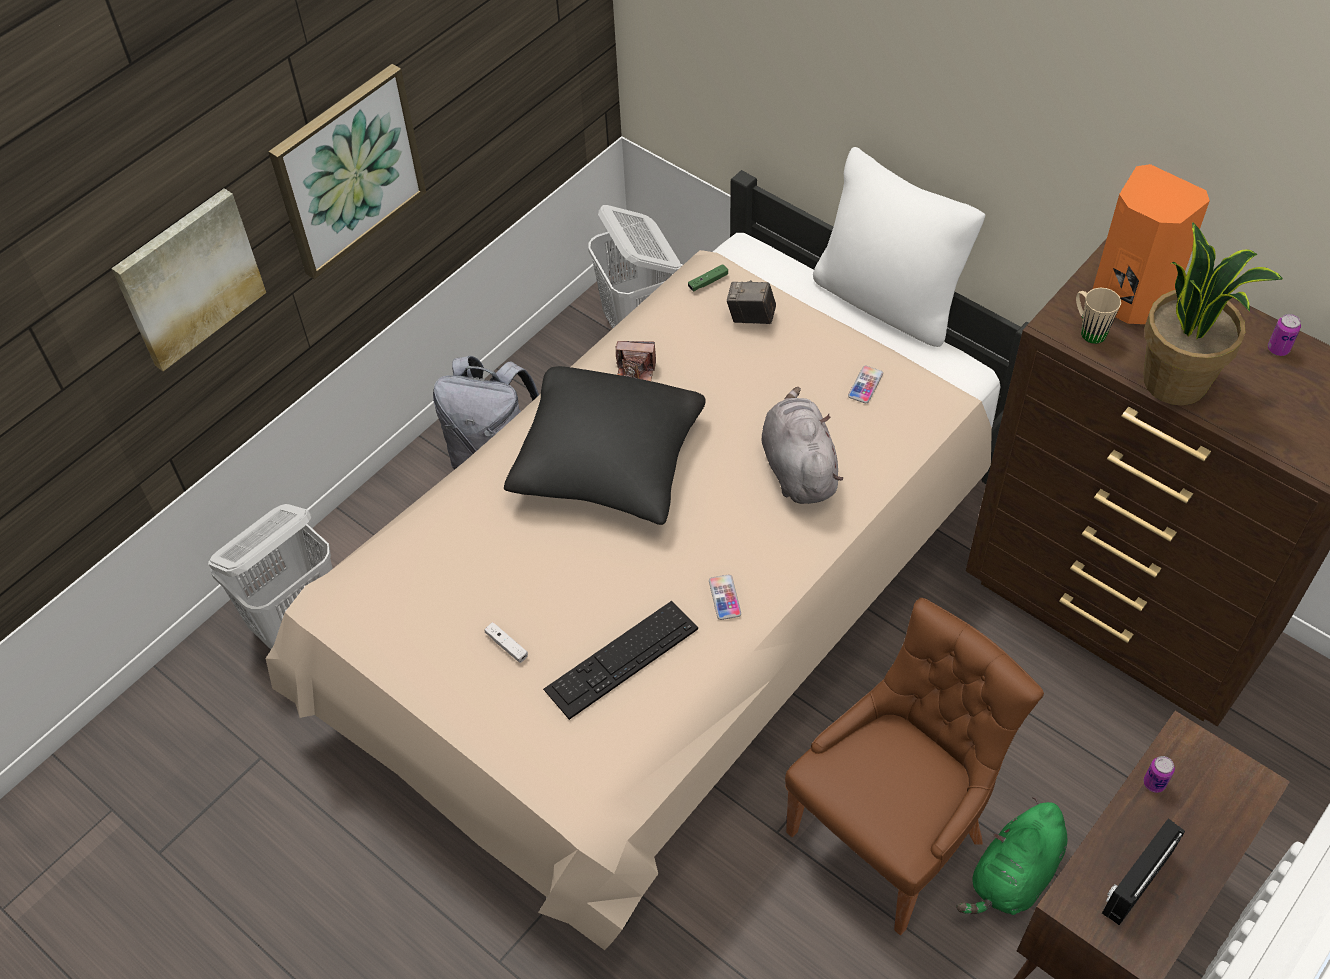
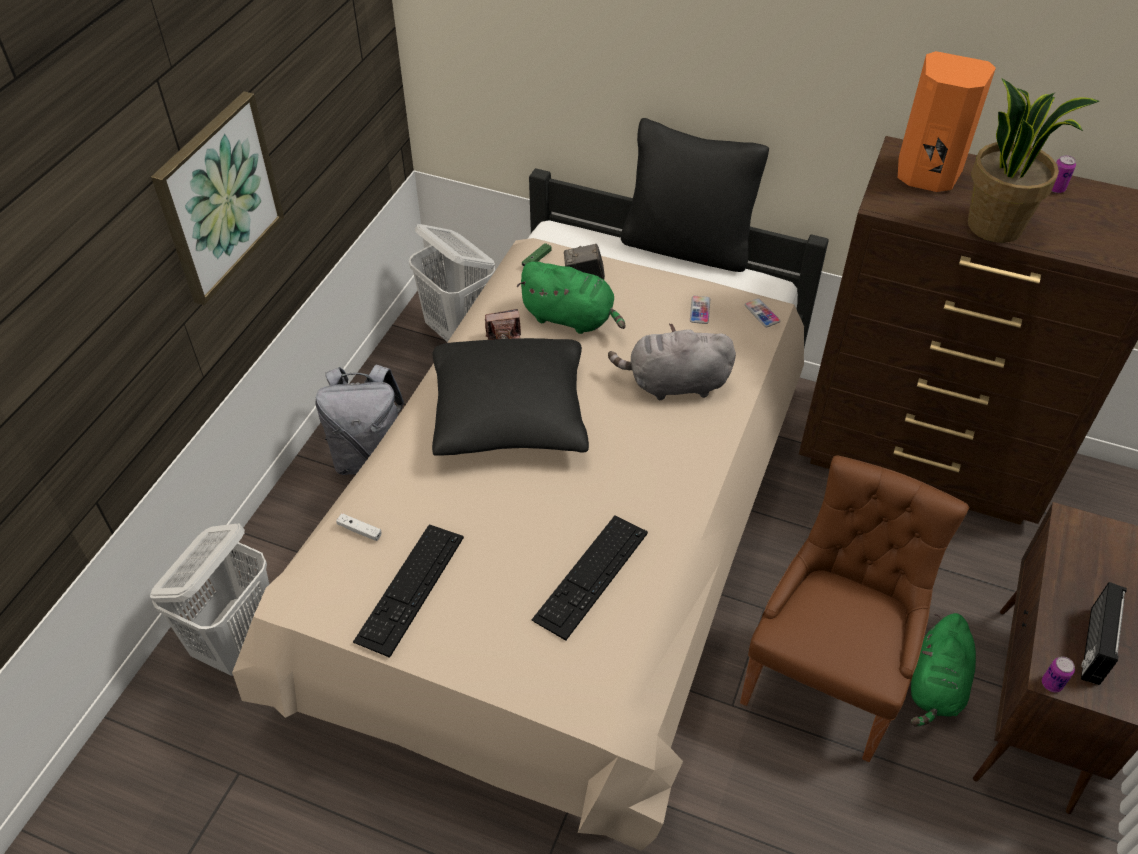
camera: 20 degrees left, 5 degrees down
picture [111,188,266,371] -> none
white game controller [484,622,528,663] -> white game controller moved to [336,513,382,541]
phone [709,575,741,620] -> phone moved to [744,298,780,327]
grey plush toy [761,387,843,504] -> grey plush toy turned 60 degrees counterclockwise [608,323,736,400]
white pillow [813,147,985,347] -> black pillow [621,118,769,272]
beige mug [1076,288,1121,344] -> none
can [1144,756,1175,793] -> can moved to [1042,656,1075,693]
none -> keyboard [353,524,464,658]
none -> green plush toy [516,261,626,334]

